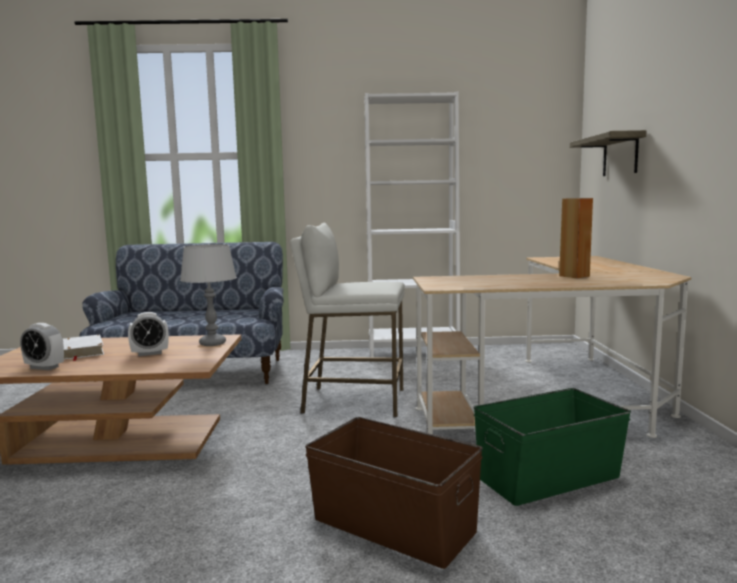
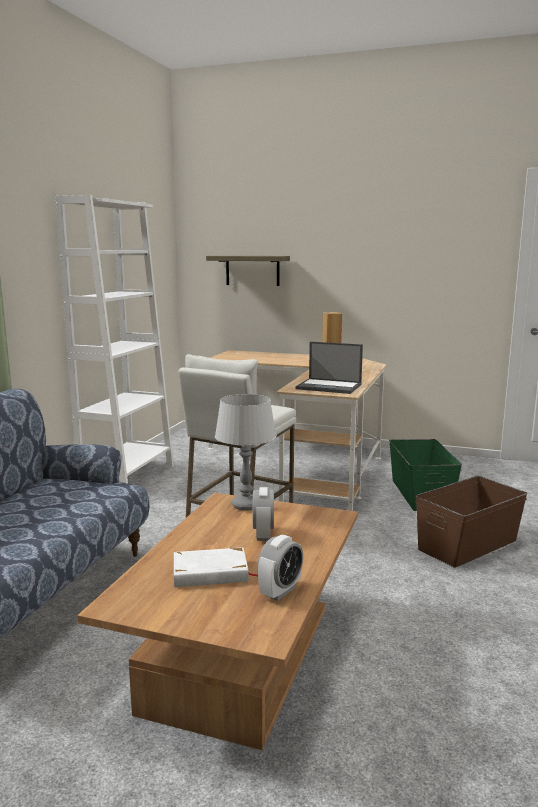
camera: 70 degrees left, 5 degrees up
none -> laptop [296,342,363,394]

